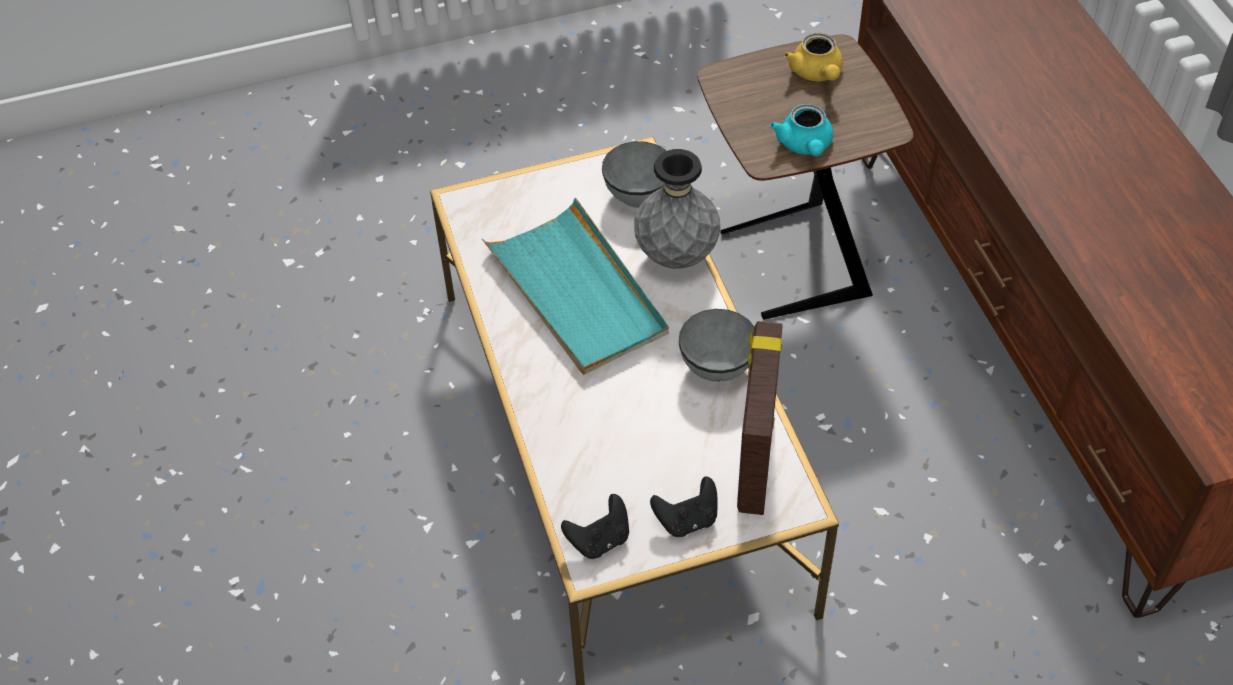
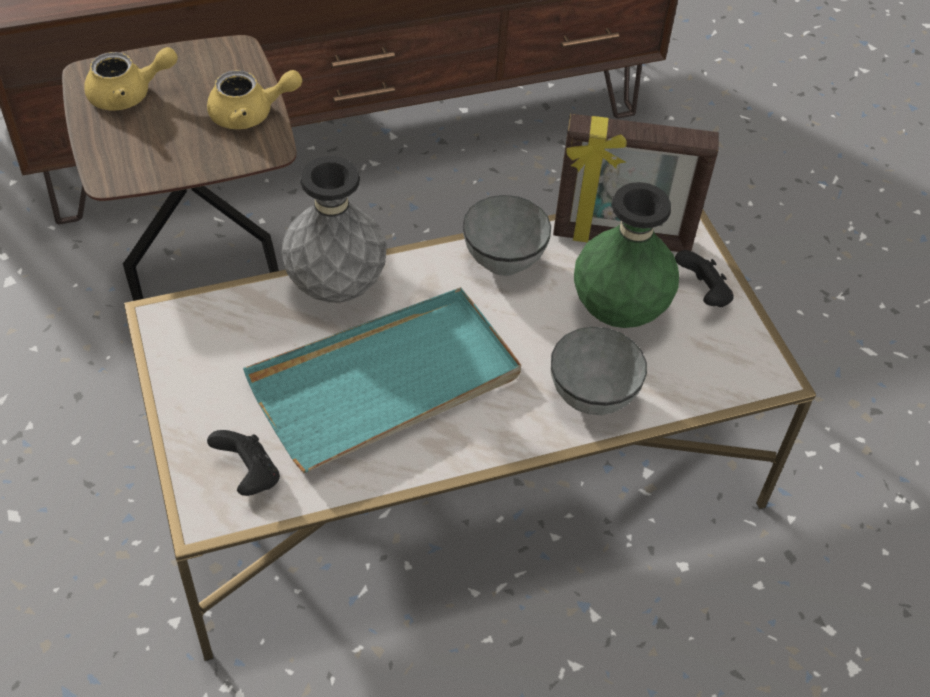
camera: 95 degrees left, 0 degrees up
black game controller [561,494,629,559] -> black game controller moved to [207,430,280,496]
grey bowl [602,141,666,208] -> grey bowl moved to [551,327,647,415]
turquoise teapot [770,104,833,156] -> yellow teapot [207,70,303,129]
none -> green vase [574,182,679,328]

